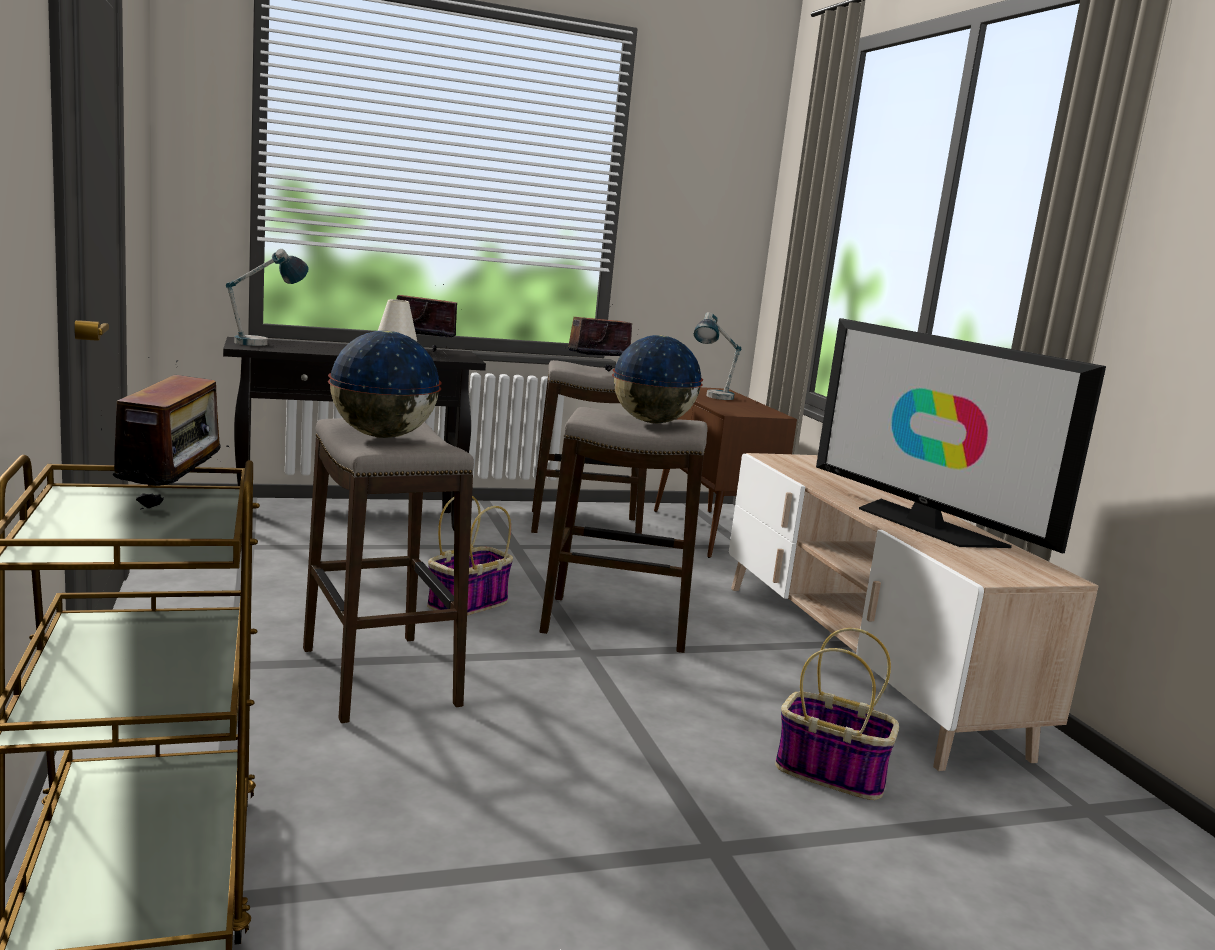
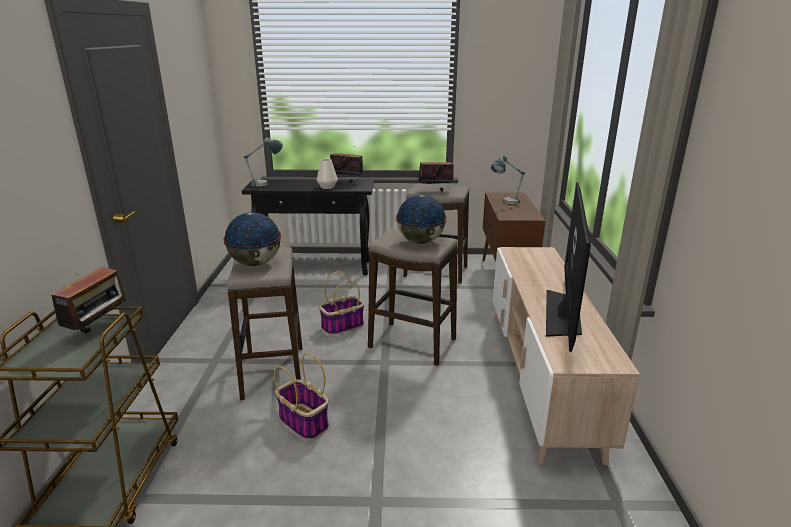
camera: 20 degrees right, 10 degrees up
basket [775,628,899,800] -> basket moved to [274,353,329,441]
television [816,318,1106,554] -> television turned 150 degrees counterclockwise [546,182,591,352]

